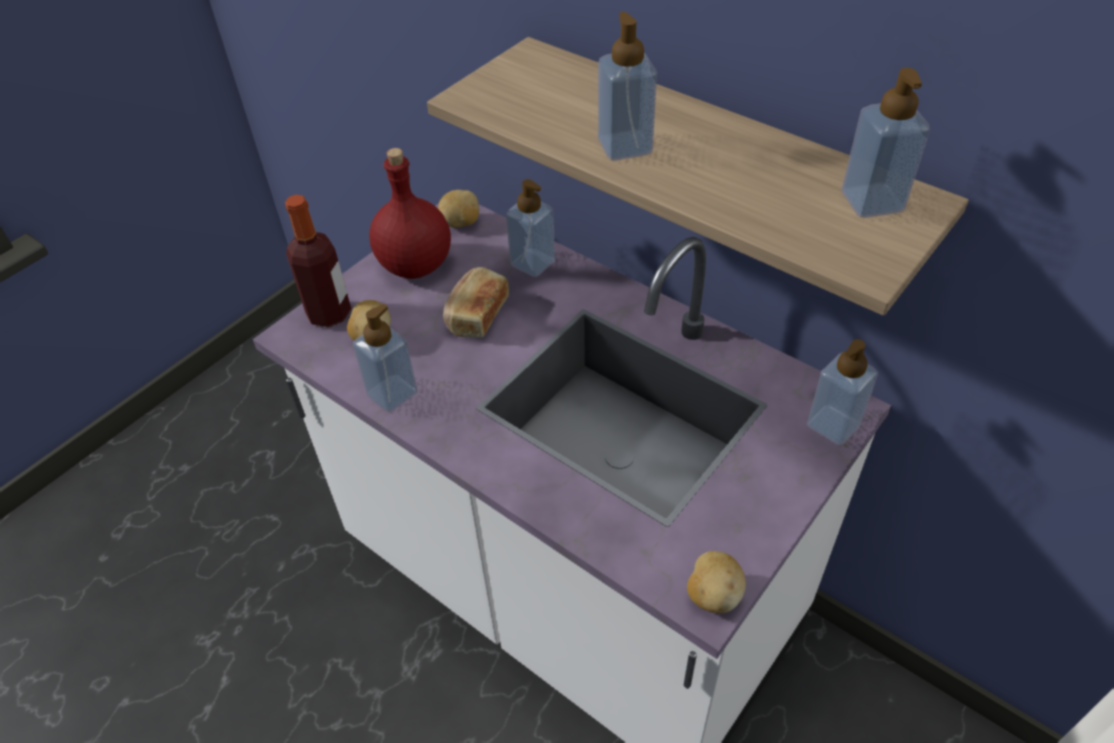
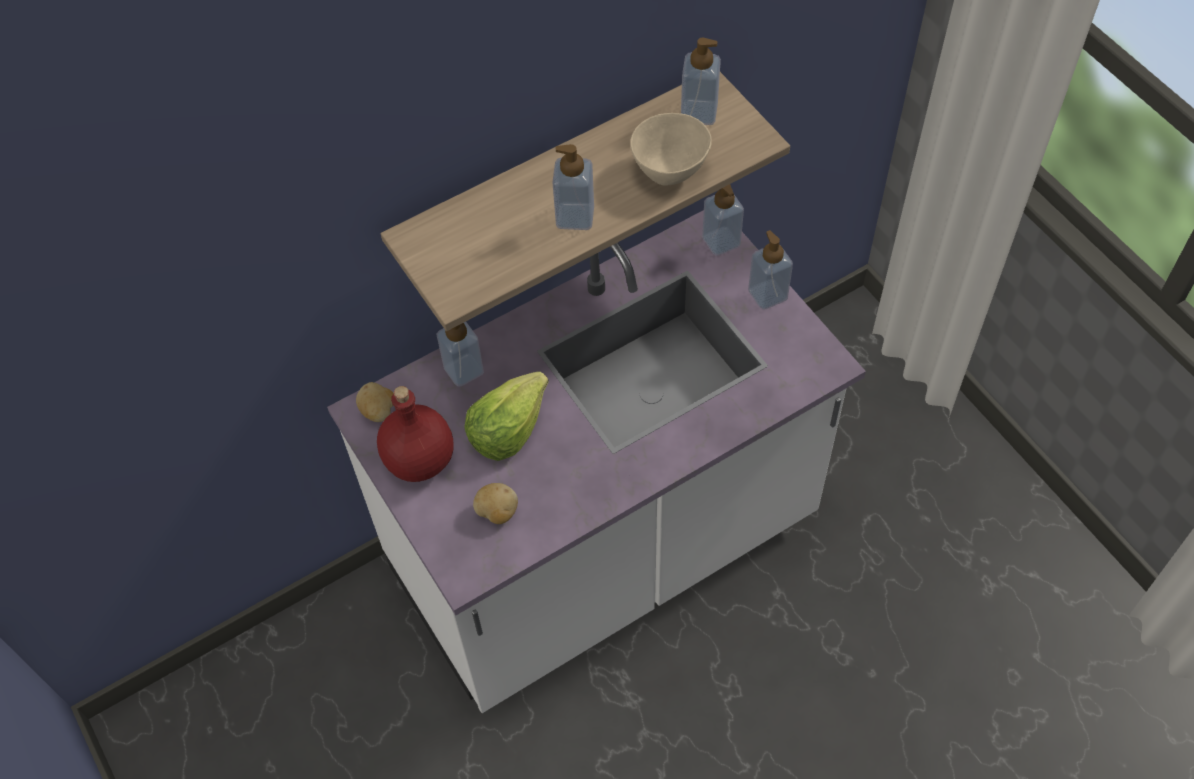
camera: 70 degrees left, 10 degrees up
bottle [285,195,351,327] -> none
soap dispenser [353,304,418,412] -> soap dispenser moved to [748,230,793,310]
bread [443,267,509,338] -> lettuce [464,371,549,461]
potato [687,551,746,613] -> none
none -> beige bowl [630,113,712,186]

